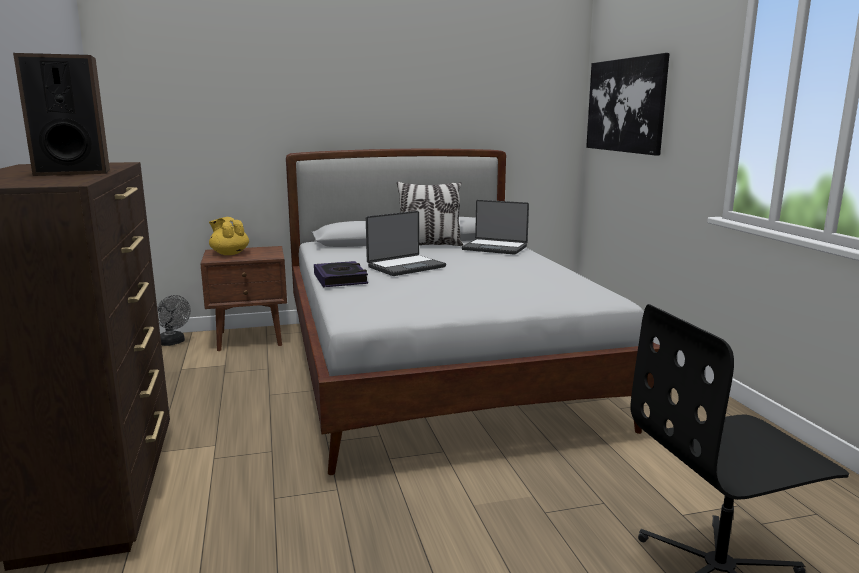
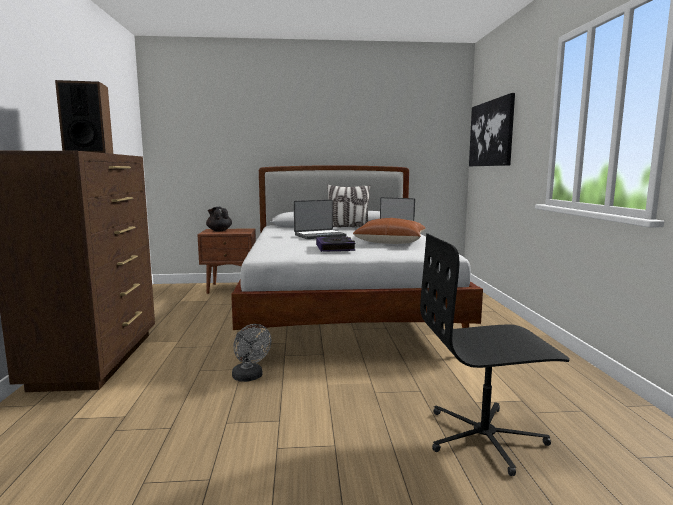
camera: 10 degrees right, 5 degrees down
grey fan [157,295,191,346] -> grey fan moved to [232,324,271,382]
yellow teapot [209,217,249,255] -> black teapot [206,207,232,232]
book [314,261,368,287] -> book moved to [316,237,355,252]
none -> brown pillow [353,218,426,244]

